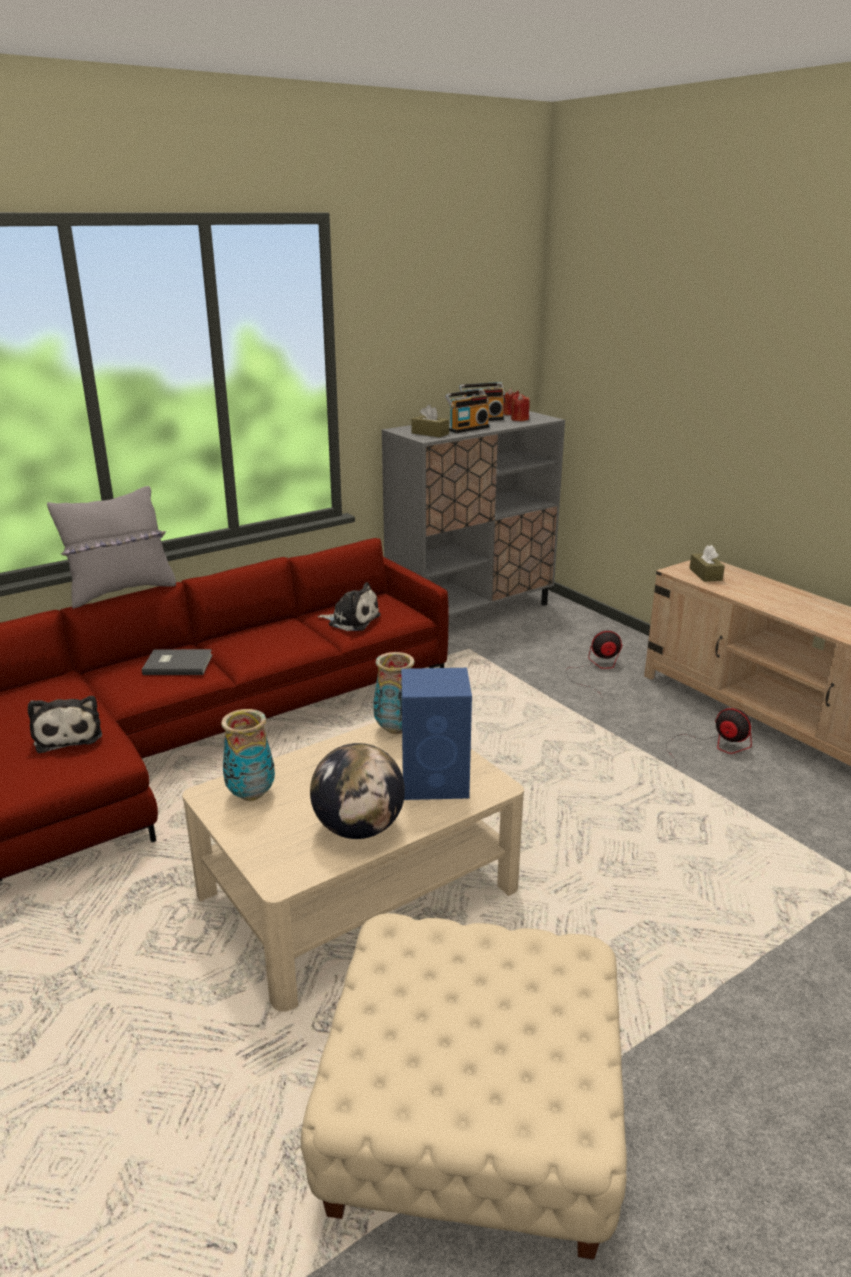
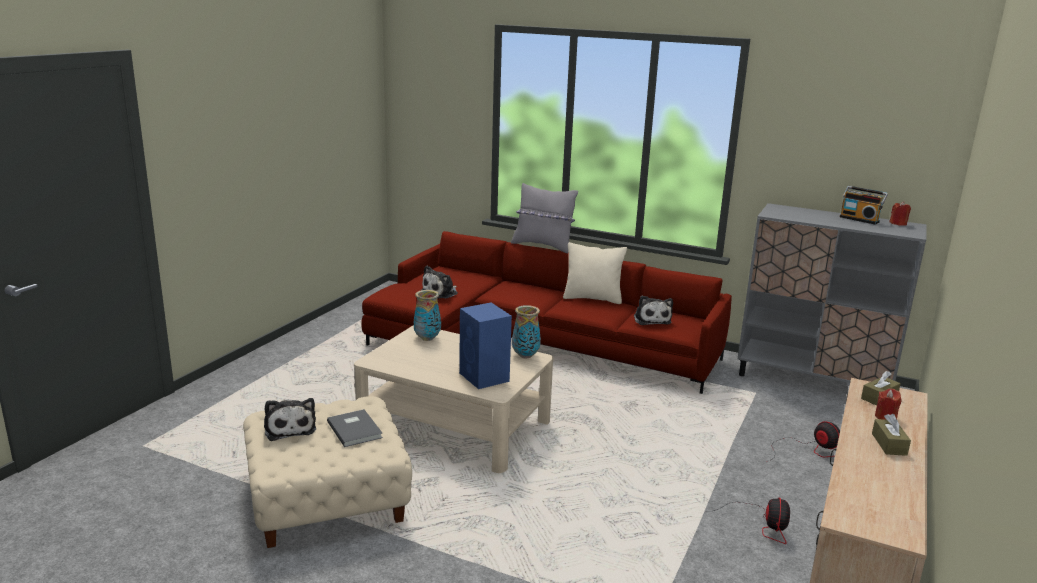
camera: 60 degrees right, 5 degrees down
grey book [142,649,212,675] -> grey book moved to [327,409,383,447]
globe [310,743,405,839] -> none
brown tissue box [412,405,449,437] -> brown tissue box moved to [872,414,911,456]
radio [445,389,489,433] -> none
red candle [511,394,530,421] -> red candle moved to [875,388,902,420]
none -> plush toy [264,398,316,441]
none -> beige pillow [563,242,627,304]

